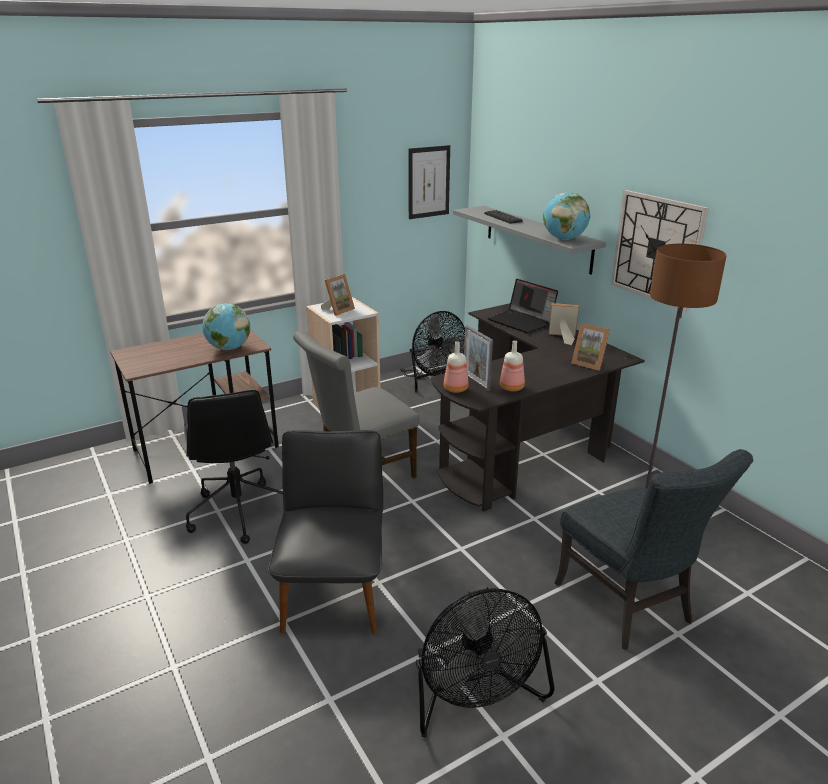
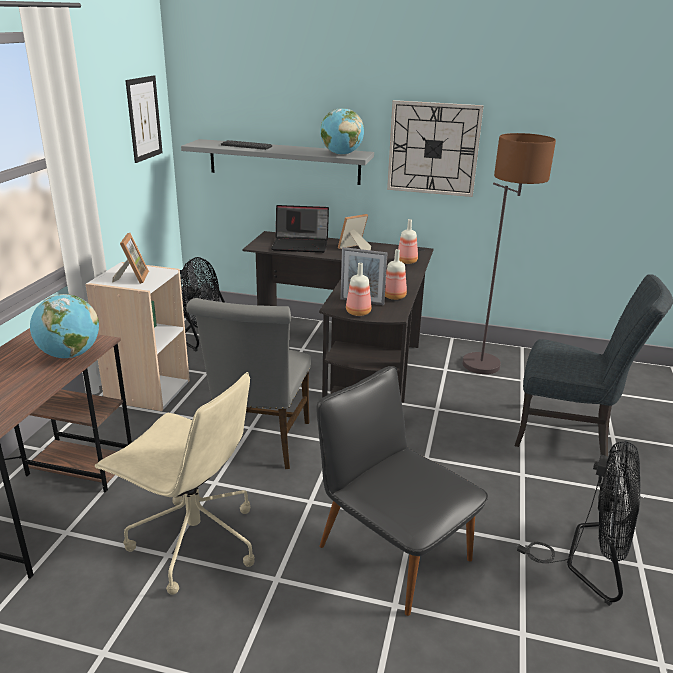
camera: 45 degrees left, 0 degrees up
black office chair [184,390,284,544] -> beige office chair [95,372,255,595]
picture frame [571,323,610,370] -> bottle [398,219,418,264]

